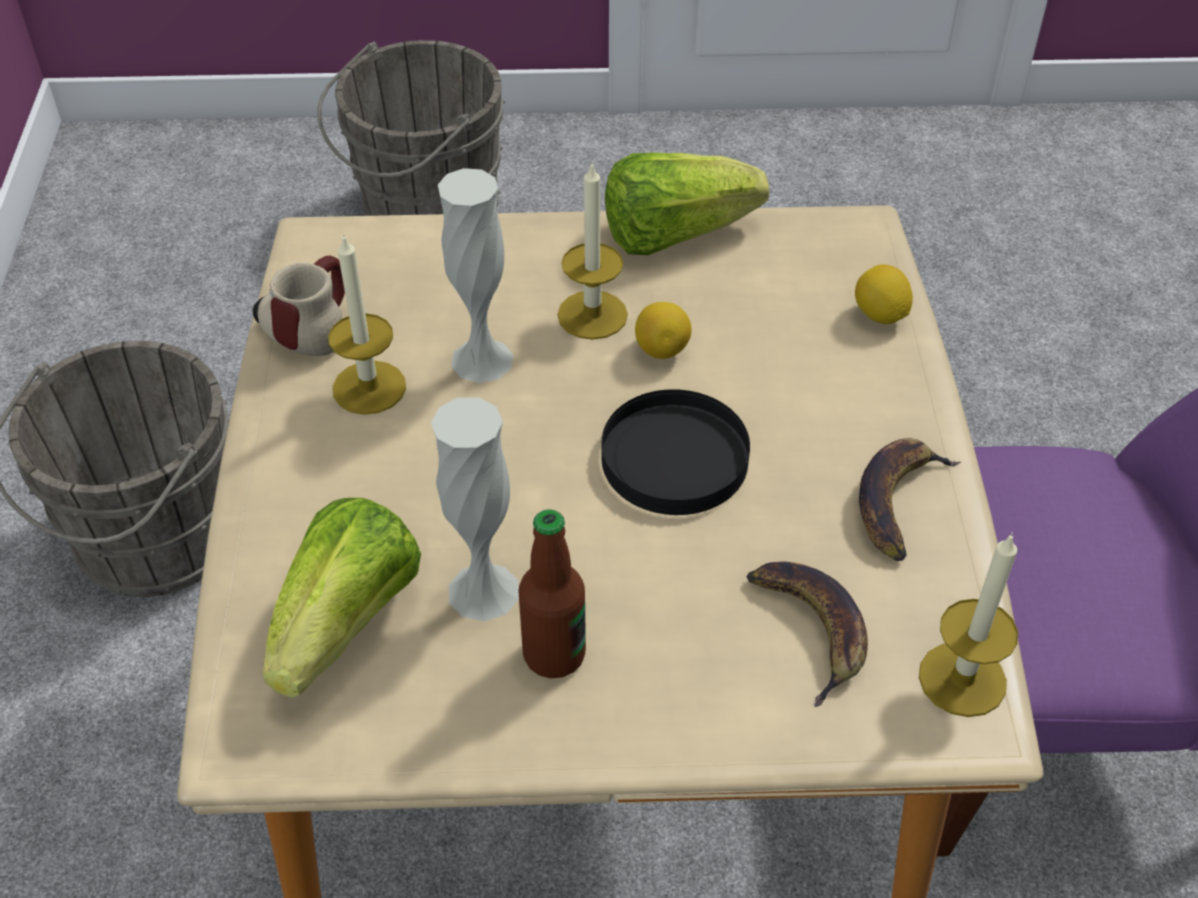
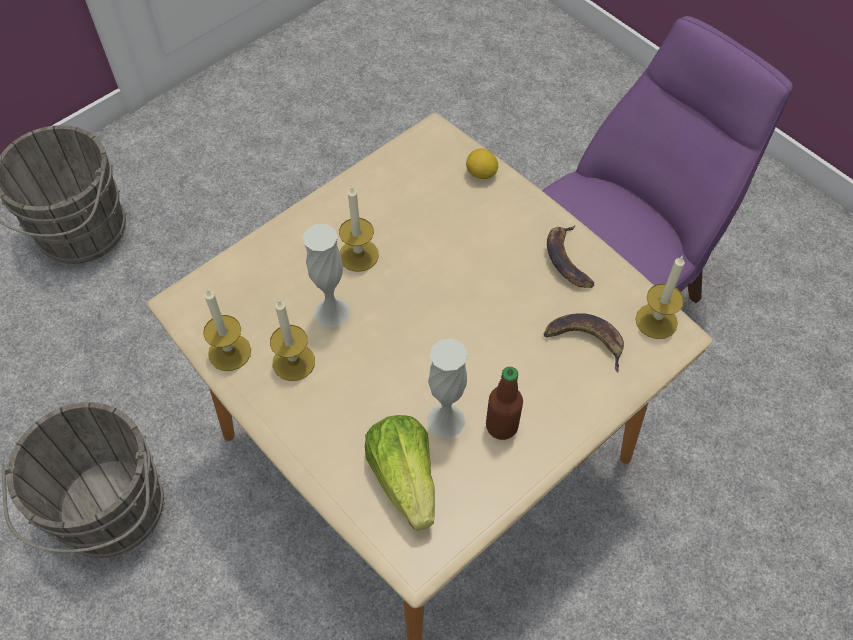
camera: 40 degrees left, 10 degrees up
mug [253,256,345,356] -> candle [203,289,251,371]
black plate [601,389,750,515] -> none
lettuce [605,152,769,255] -> none
lemon [635,302,692,359] -> none

